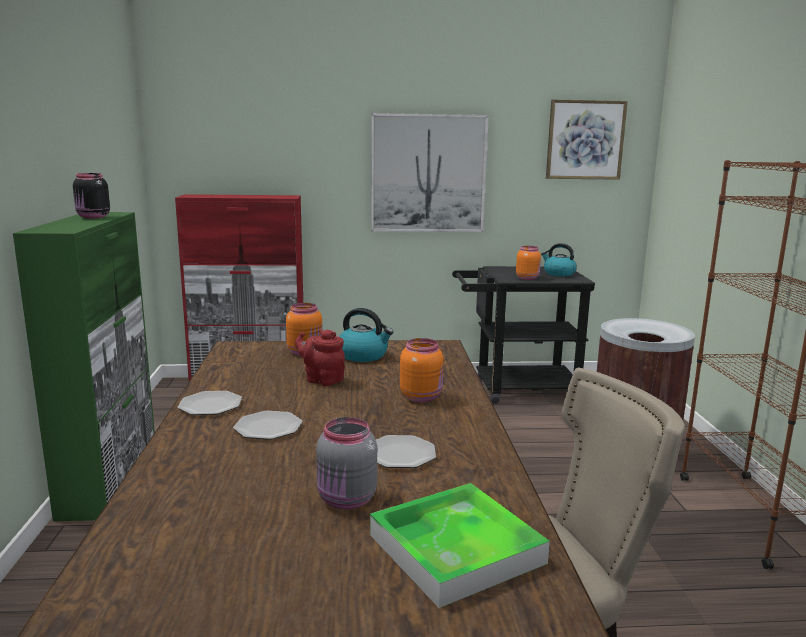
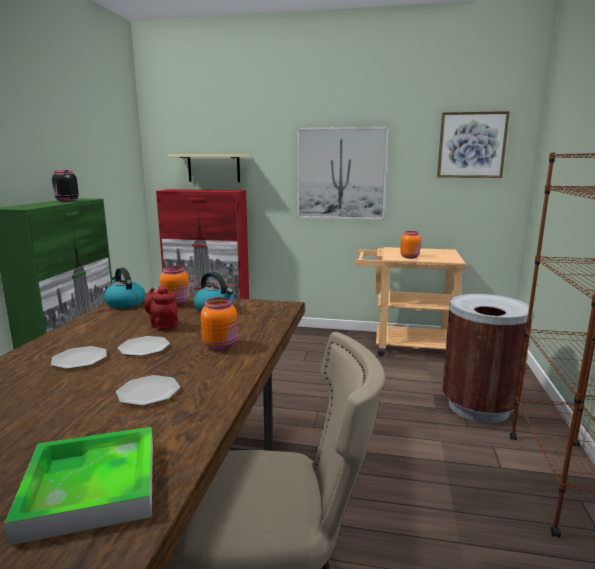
camera: 15 degrees right, 0 degrees up
plate [178,391,242,415] -> plate moved to [117,336,170,356]
grey jar [316,417,377,509] -> none
black cart [452,266,595,404] -> beige cart [354,247,467,359]
kettle [541,243,577,276] -> kettle moved to [104,268,145,308]
none -> beige shelf [168,154,249,182]

